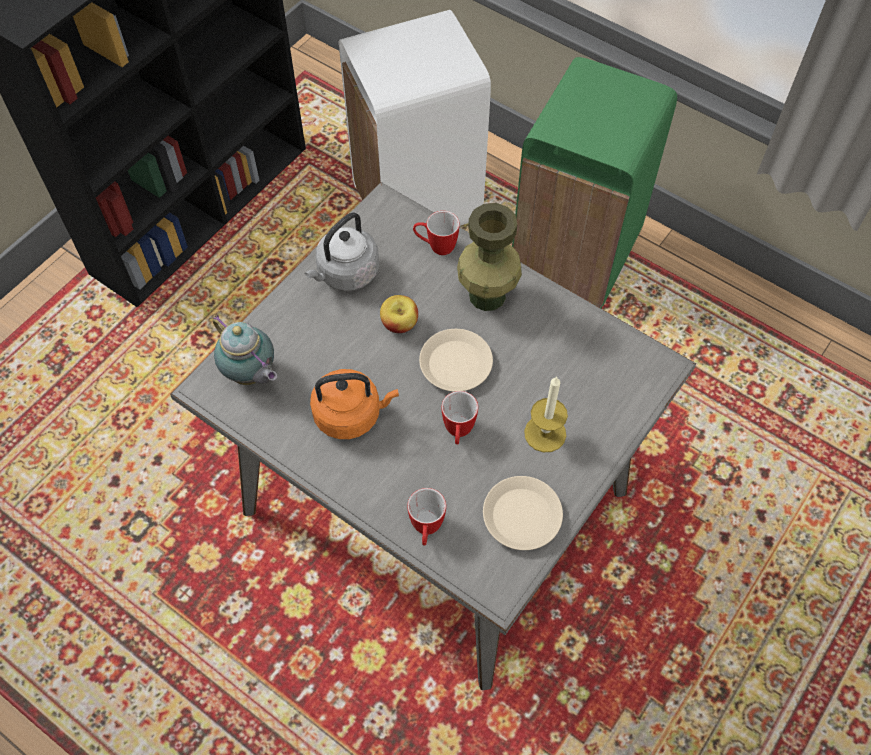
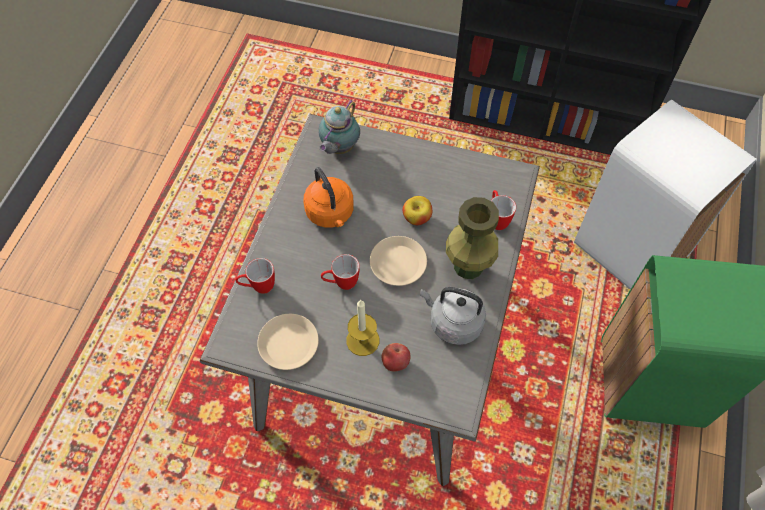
camera: 70 degrees right, 0 degrees up
grey kettle [305,212,379,291] -> grey kettle moved to [420,287,486,345]
none -> apple [382,343,411,372]

